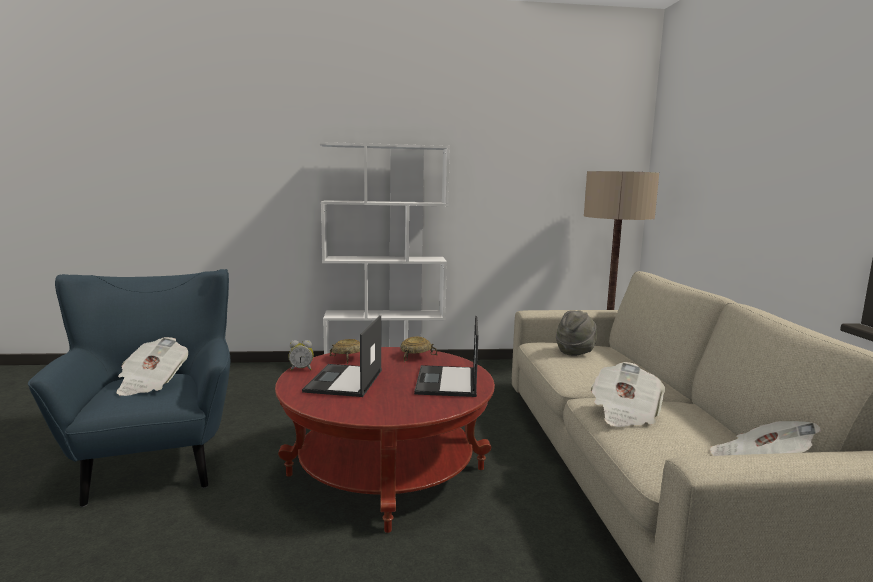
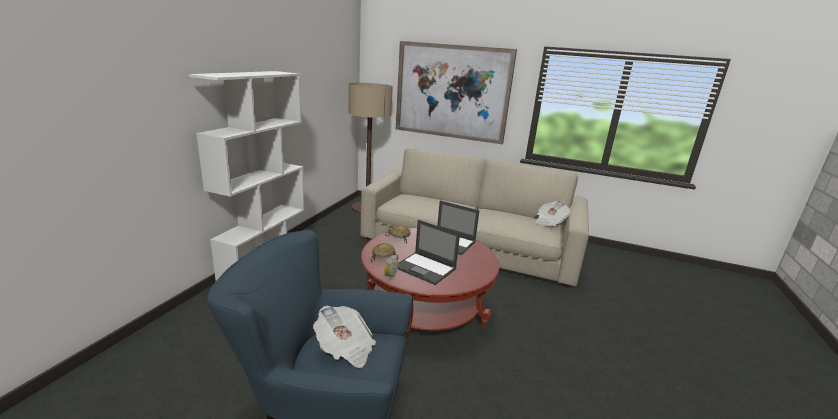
camera: 65 degrees left, 10 degrees up
grey hat [556,310,597,356] -> none
newspaper [591,362,666,427] -> none
none -> picture [396,41,517,144]

